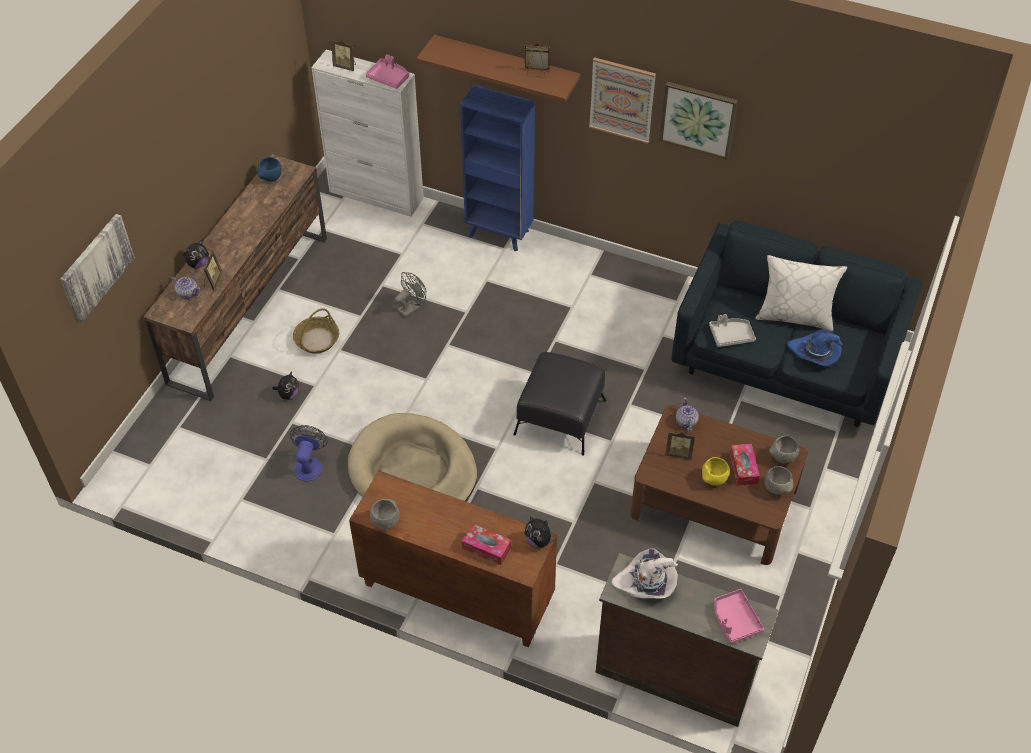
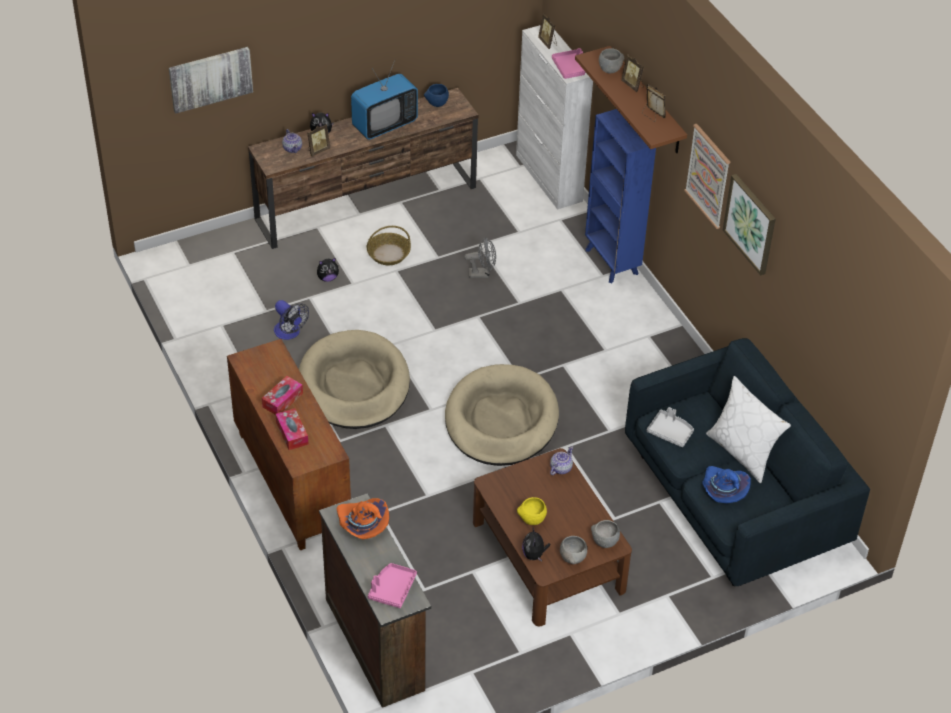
camera: 40 degrees right, 5 degrees down
fan [290,425,328,481] -> fan turned 90 degrees clockwise [274,300,309,340]
grey bowl [370,499,399,530] -> grey bowl moved to [599,48,624,73]
black ottoman [513,352,606,456] -> beige dog bed [445,364,559,466]
plush toy [525,516,556,548] -> plush toy moved to [522,528,551,562]
white hat [611,549,678,599] -> orange hat [336,498,389,539]
picture frame [665,432,695,460] -> picture frame moved to [621,55,644,92]
tissue box [730,444,759,485] -> tissue box moved to [262,376,303,414]
none -> television [351,59,418,140]

